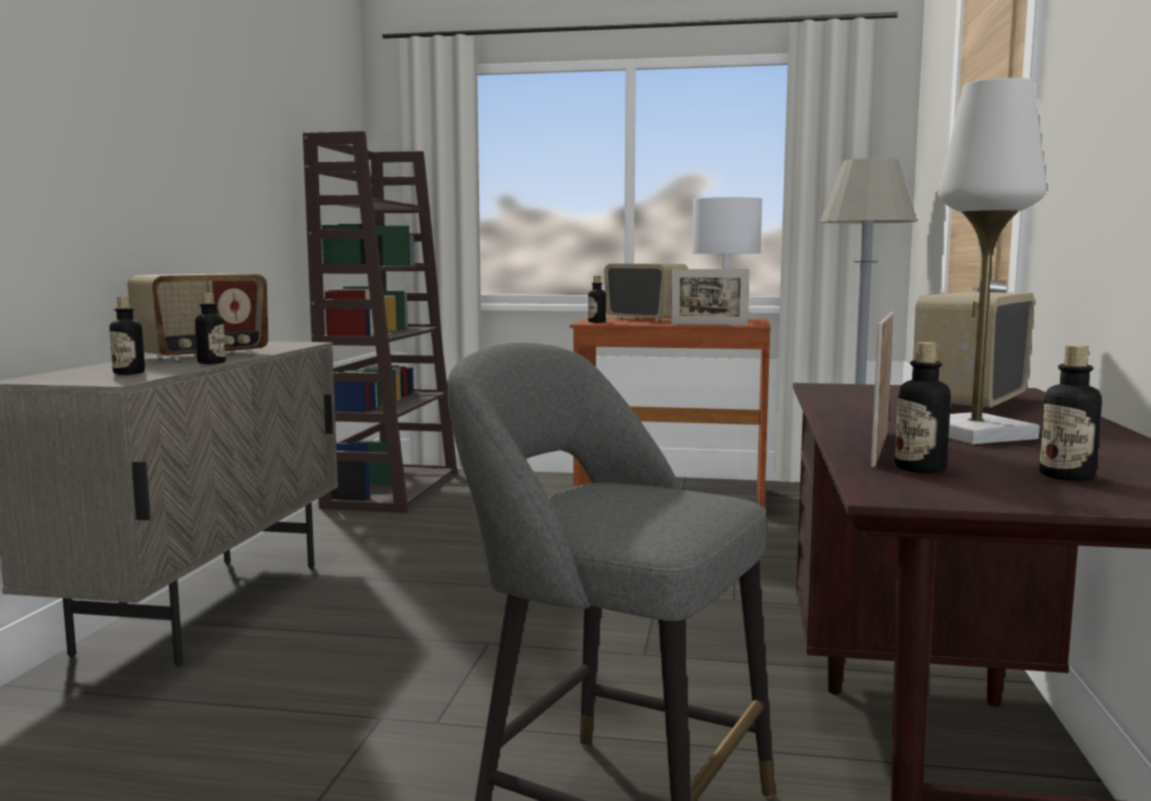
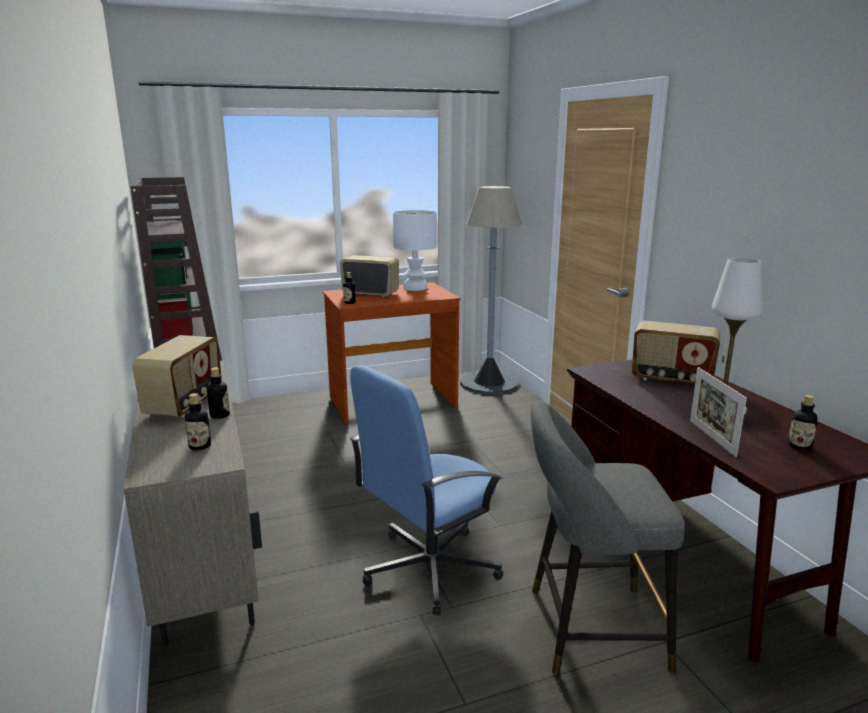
camera: 30 degrees left, 10 degrees up
picture frame [671,269,750,325] -> none
bottle [895,342,951,473] -> none
radio [913,292,1034,413] -> radio turned 75 degrees counterclockwise [632,321,720,384]
none -> blue office chair [350,365,503,616]

